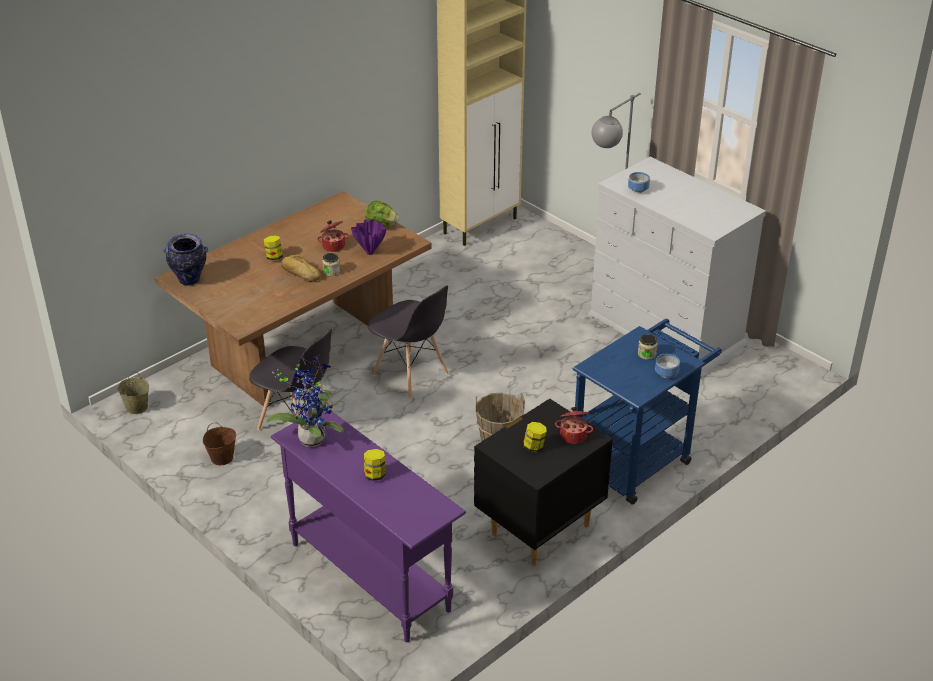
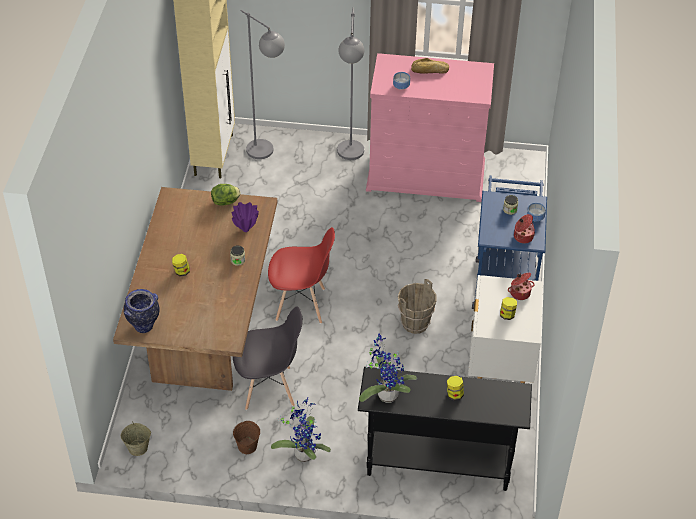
camera: 40 degrees left, 10 degrees up
purple console table [271,411,466,642] -> black console table [358,367,532,491]
bread [281,255,321,282] -> bread moved to [411,58,449,74]
cooking pot [317,220,349,252] -> cooking pot moved to [514,214,535,243]
grey chair [368,285,448,399] -> red chair [268,227,335,324]
black nightstand [474,398,613,566] -> white nightstand [468,275,543,383]
white dresser [588,157,766,379] -> pink dresser [366,53,494,202]
none -> grey floor lamp [240,10,285,159]
none -> potted plant [271,398,331,462]

